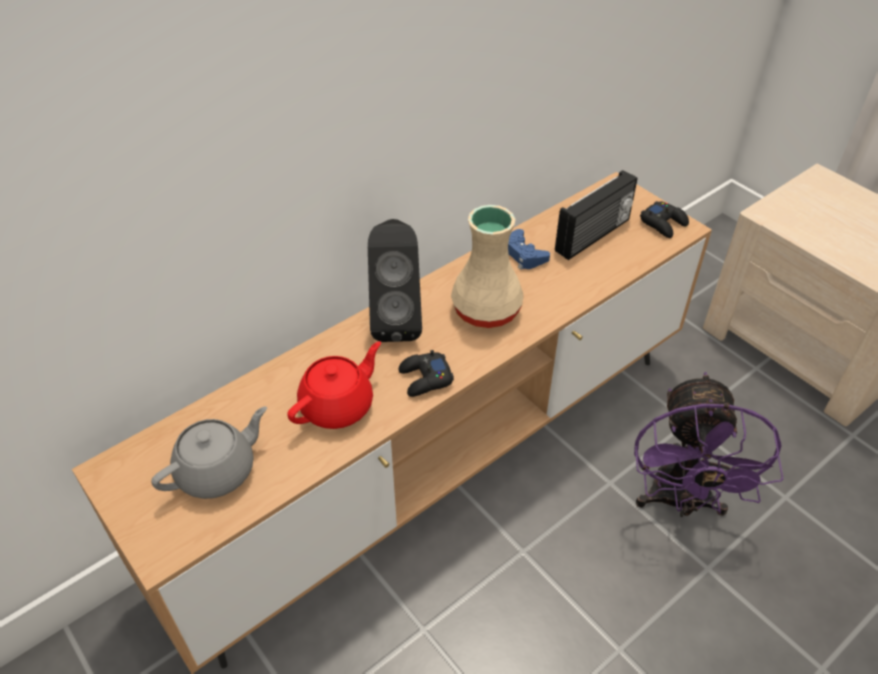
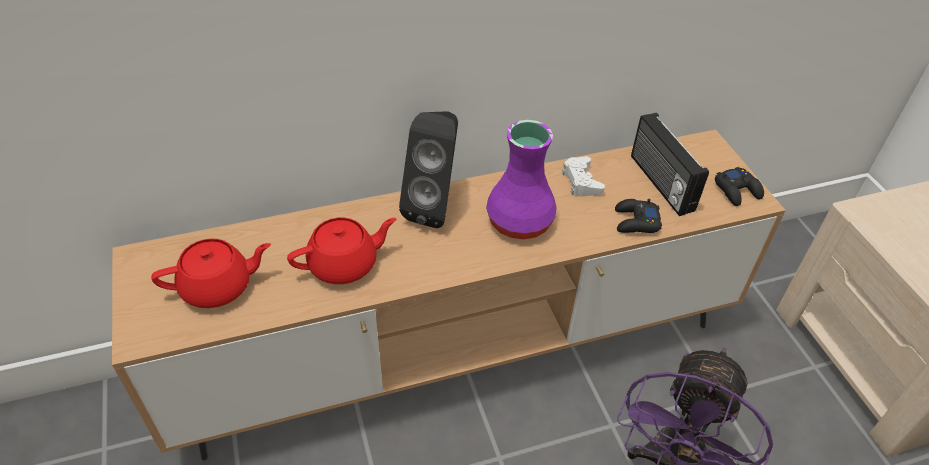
camera: 20 degrees right, 0 degrees up
grey teapot [151,406,267,499] -> red teapot [151,238,271,308]
black game controller [399,350,454,397] -> black game controller moved to [615,199,662,233]
beige vase [451,205,524,328] -> purple vase [486,120,557,239]
blue game controller [508,229,550,270] -> white game controller [562,156,605,196]
radio [555,170,638,260] -> radio turned 90 degrees clockwise [631,113,709,216]

